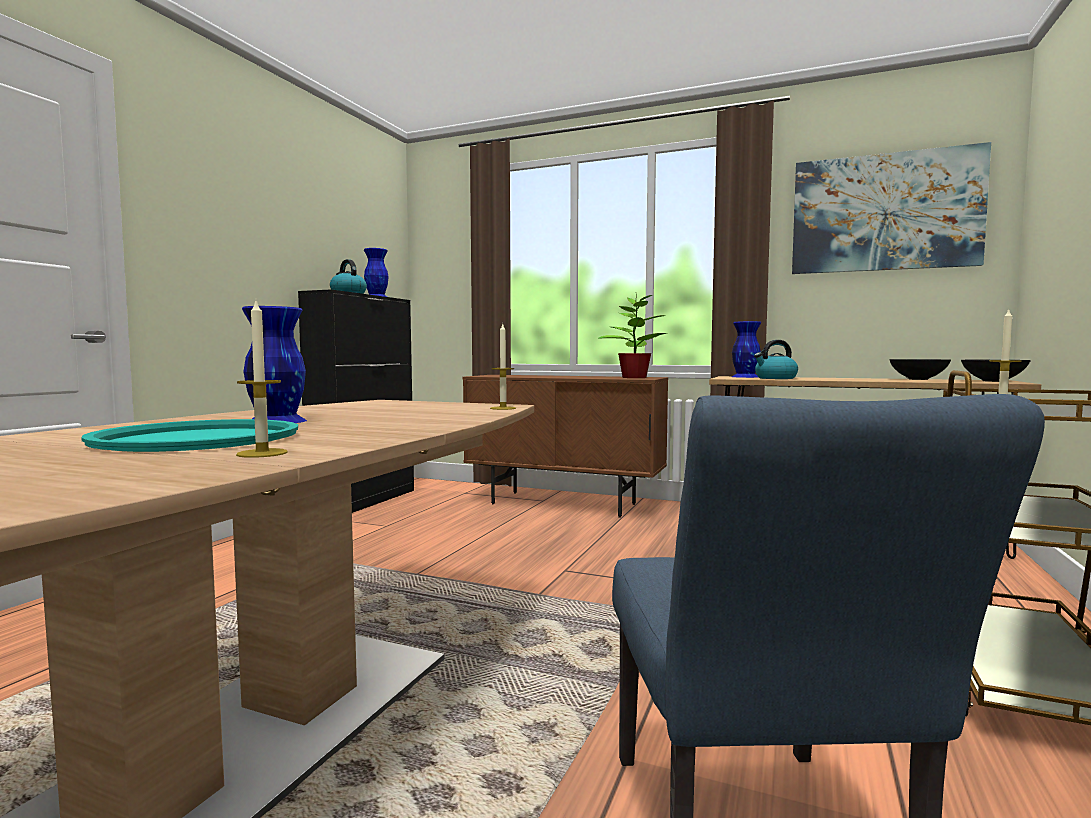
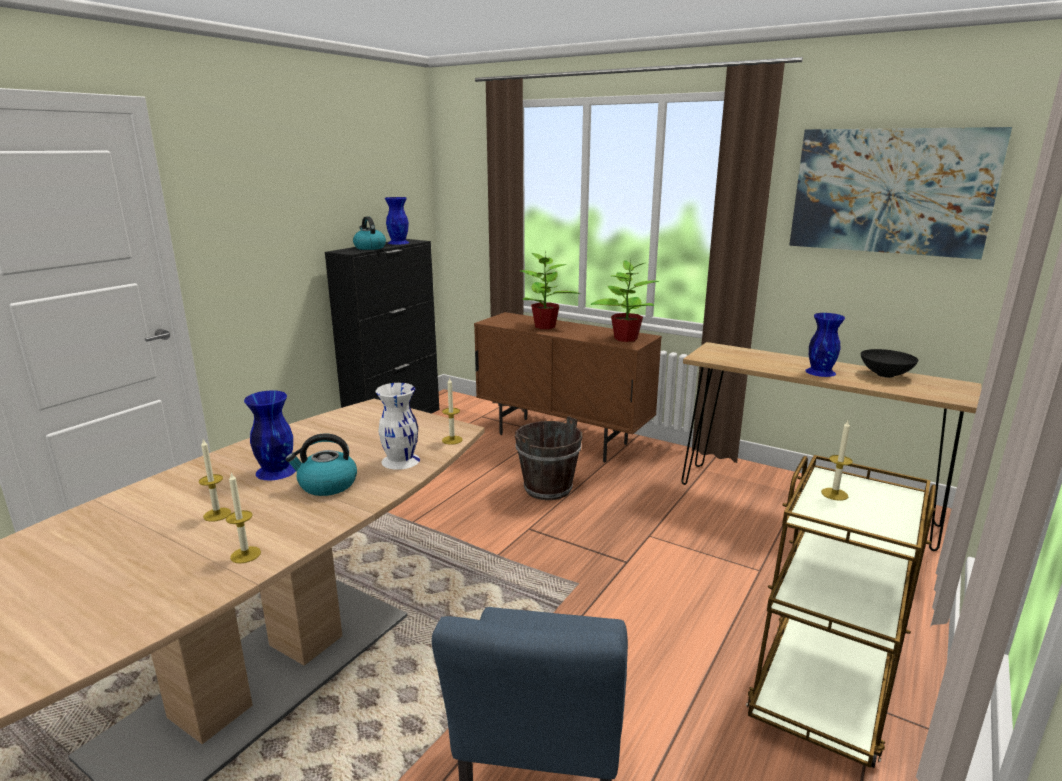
camera: 10 degrees right, 15 degrees up
turquoise tray [81,419,298,452] -> candle [199,439,231,522]
blue vase [732,321,761,378] -> blue vase moved to [805,313,845,377]
kettle [754,340,798,379] -> kettle moved to [285,434,357,496]
black bowl [961,360,1031,382] -> none
none -> white vase [376,383,420,470]
none -> brown bucket [515,416,582,500]
none -> potted plant [520,251,581,329]

